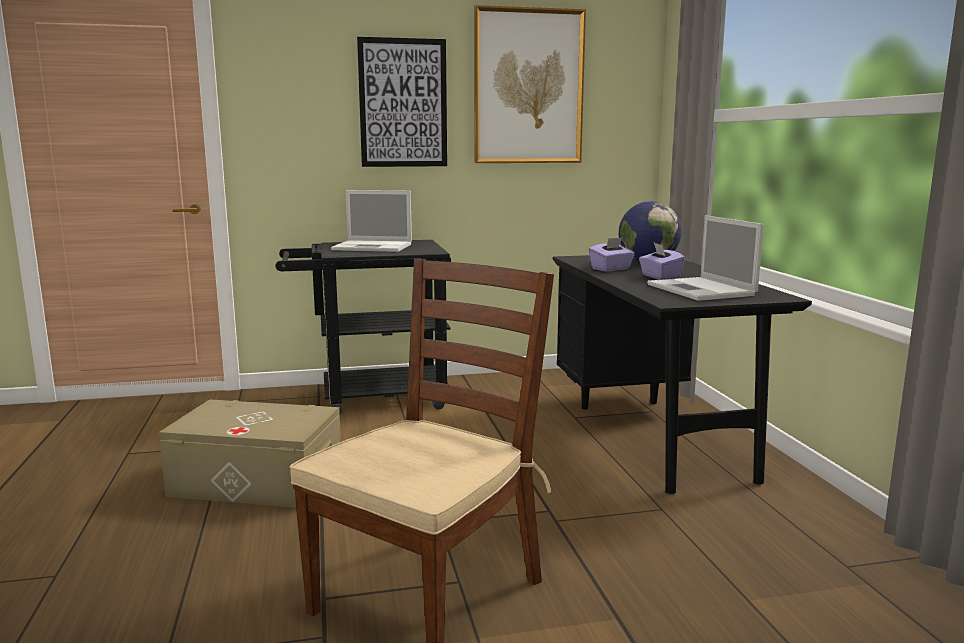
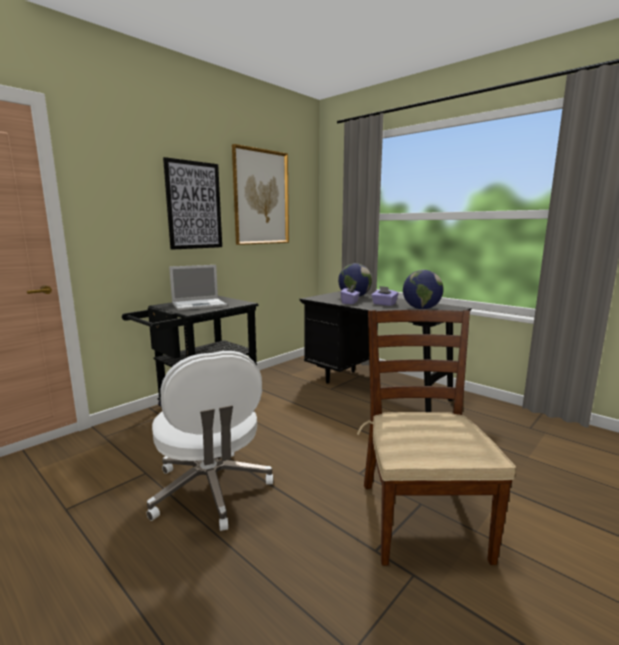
camera: 35 degrees left, 0 degrees up
beige storage box [159,399,341,508] -> white office chair [147,351,273,531]
laptop [647,215,764,301] -> globe [403,270,444,309]

